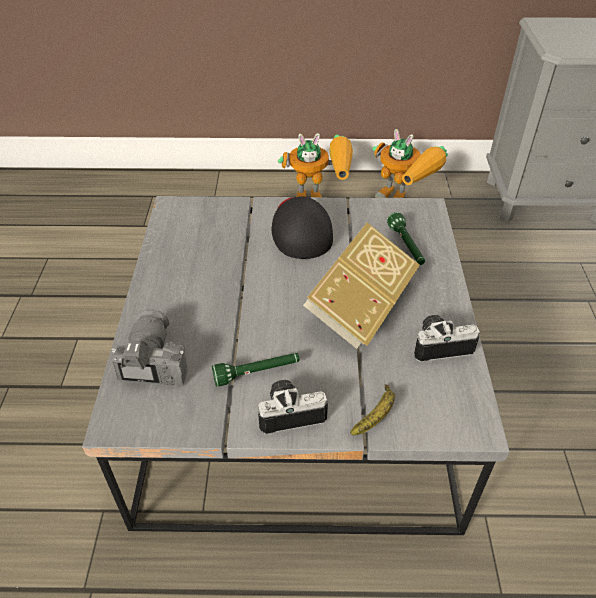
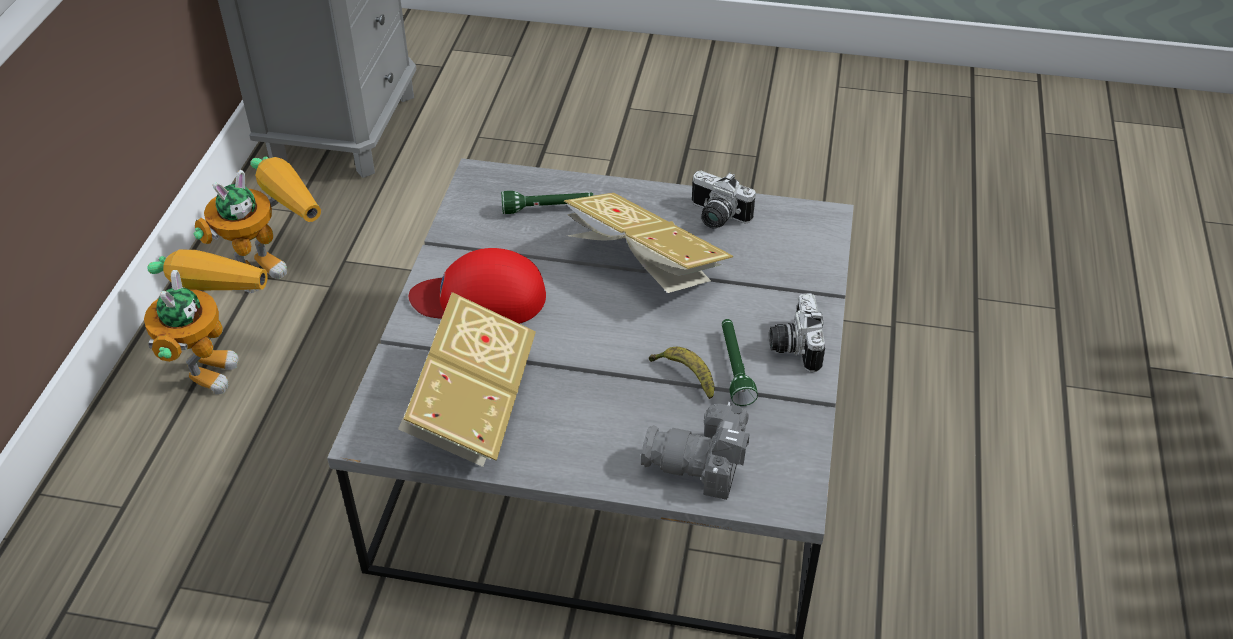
camera: 80 degrees left, 0 degrees up
black cap [272,196,333,259] -> red cap [409,248,546,324]
banana [350,384,395,435] -> banana moved to [648,347,715,399]
camera [414,315,480,362] -> camera turned 60 degrees counterclockwise [692,171,756,229]
none -> book [398,292,536,467]

